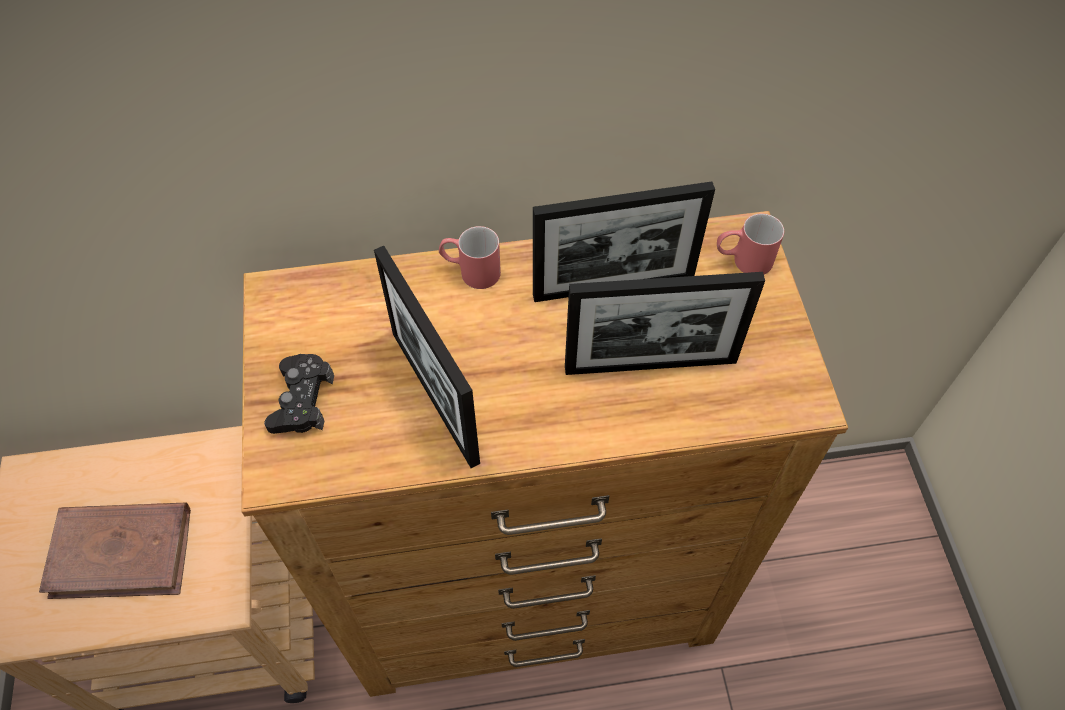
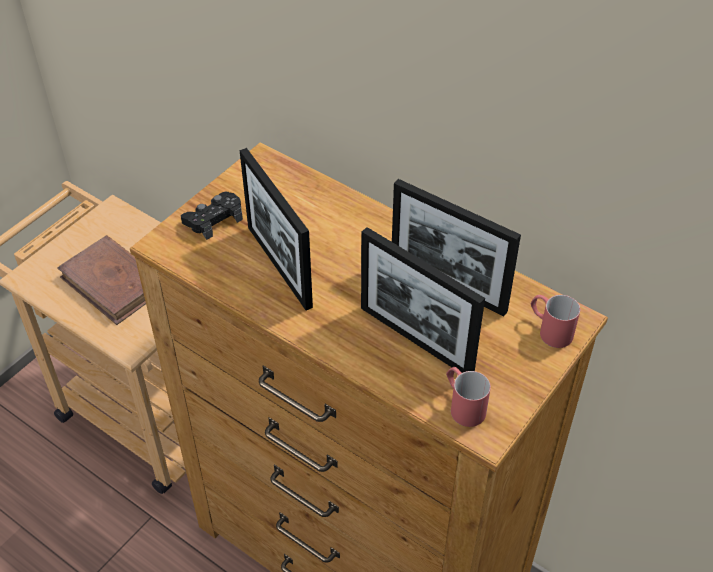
camera: 45 degrees right, 10 degrees down
picture frame [374,246,480,468] -> picture frame turned 45 degrees counterclockwise [240,148,313,310]
red mug [439,226,501,289] -> red mug moved to [446,367,491,427]

